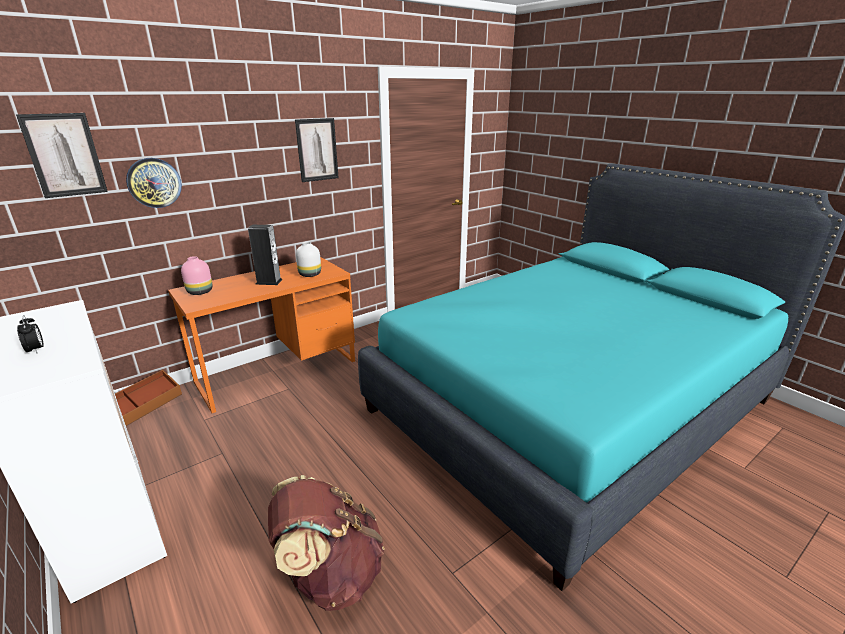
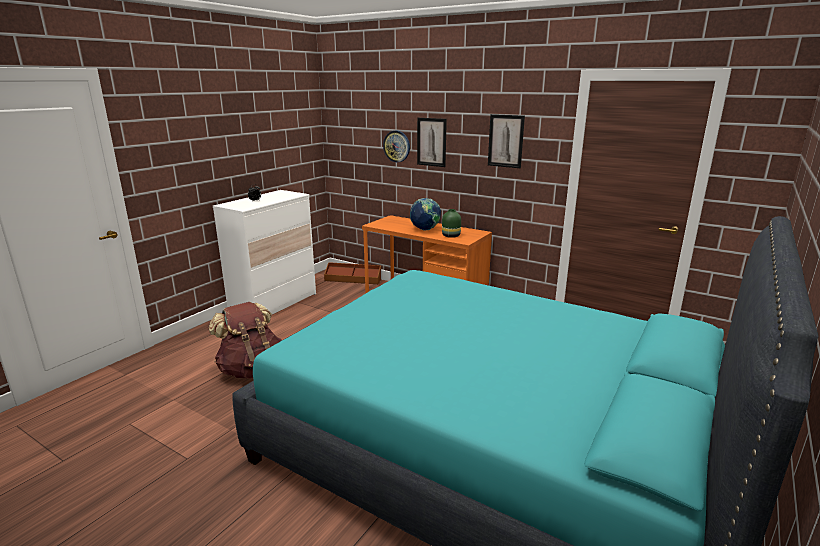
camera: 70 degrees right, 5 degrees down
picture [16,113,108,198] -> picture moved to [417,118,447,167]
pink vase [181,256,213,295] -> none
speaker [248,225,282,285] -> globe [410,198,441,230]
white vase [296,242,321,277] -> green vase [442,209,461,238]

